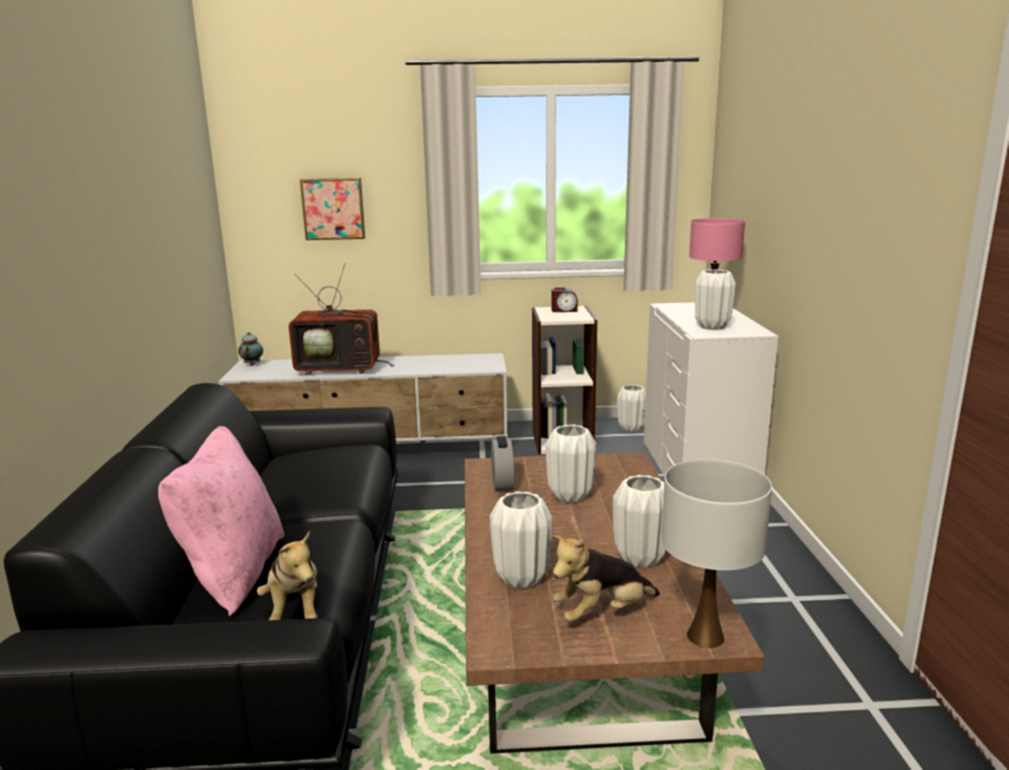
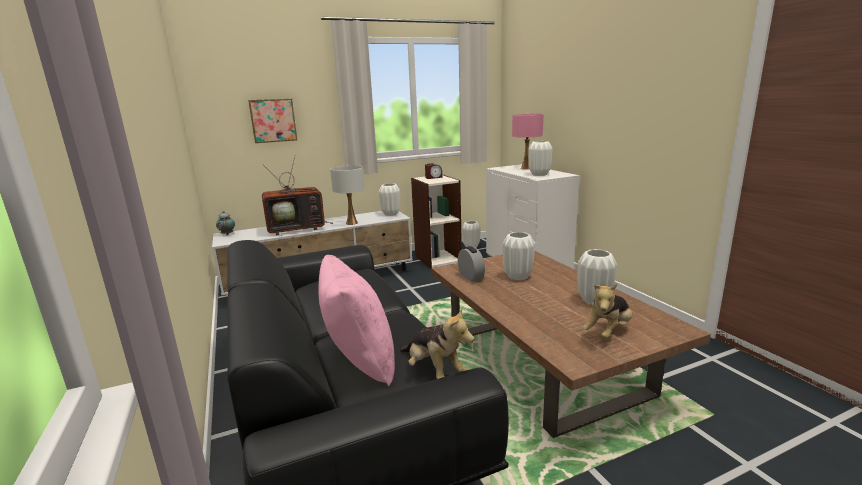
camera: 20 degrees left, 0 degrees up
white vase [490,491,553,589] -> white vase moved to [379,183,400,216]
white table lamp [661,459,772,648] -> white table lamp moved to [330,165,365,225]

